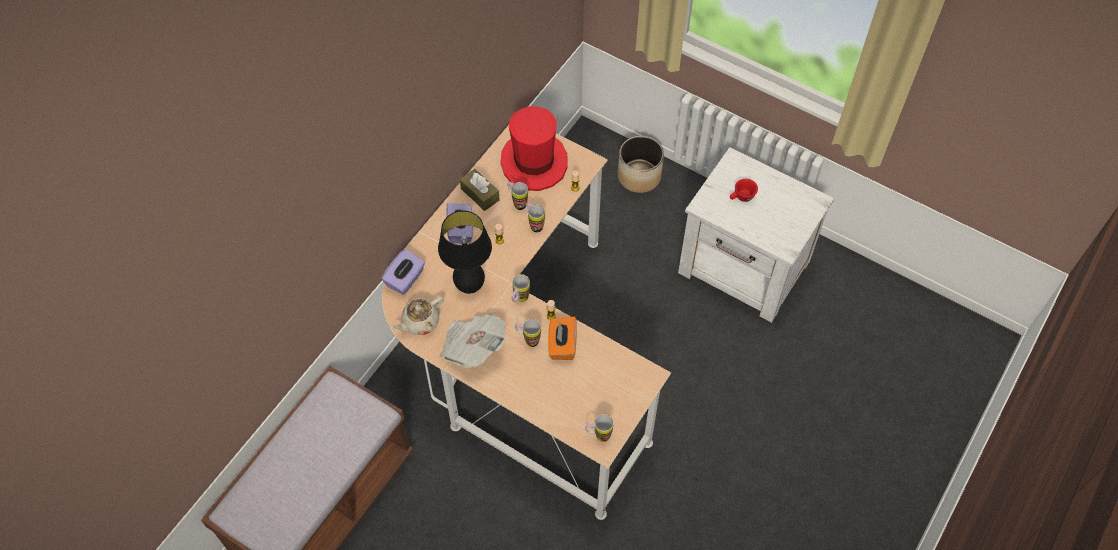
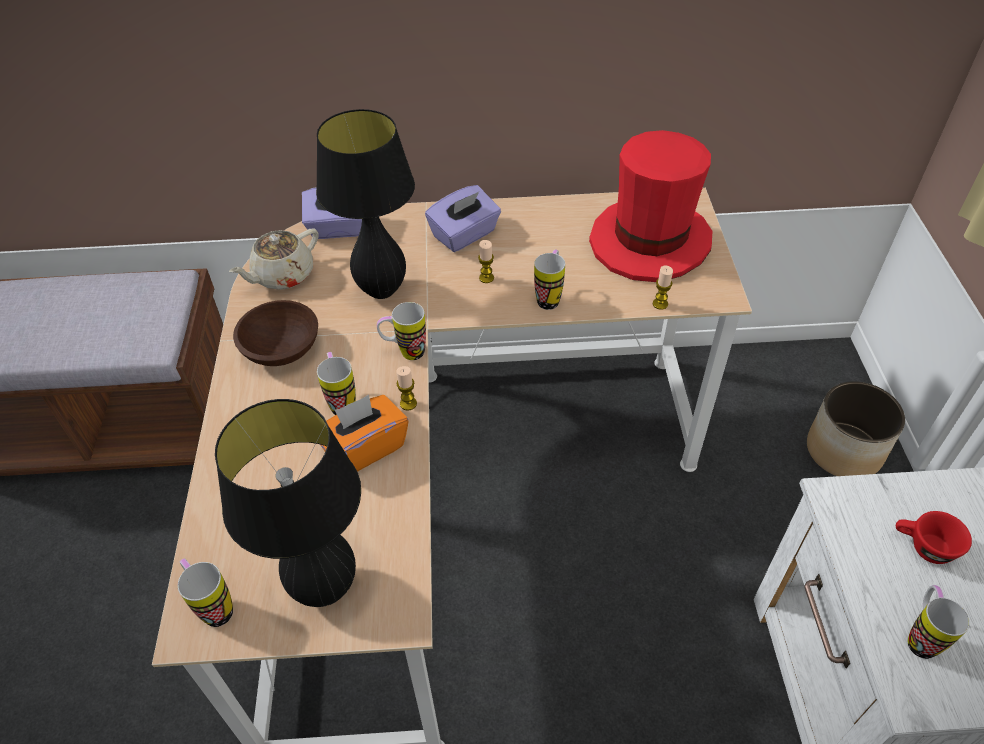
camera: 55 degrees right, 10 degrees down
beige teapot [391,297,444,335] -> beige teapot turned 60 degrees counterclockwise [229,228,318,290]
newspaper [440,314,506,368] -> brown bowl [233,300,318,366]
brown tissue box [460,169,500,211] -> none
mug [507,182,528,210] -> mug moved to [908,585,970,659]
none -> black table lamp [215,399,361,607]

